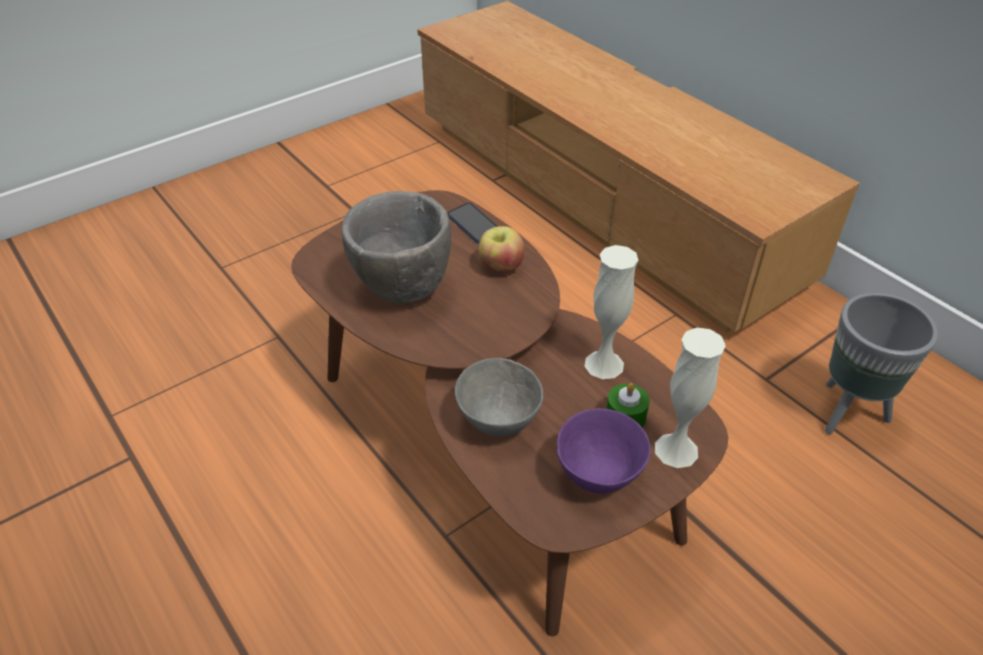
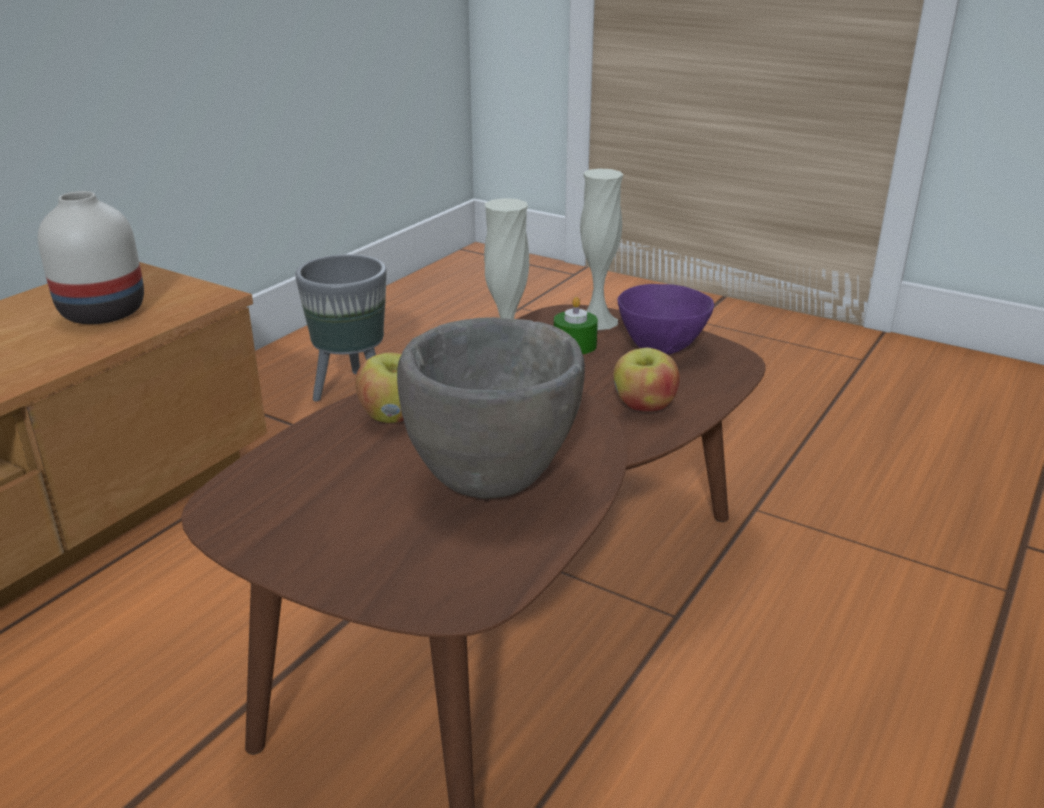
camera: 110 degrees left, 15 degrees down
phone [447,203,498,244] -> none
grey bowl [455,358,543,436] -> apple [613,348,680,411]
none -> white vase [38,191,144,324]

